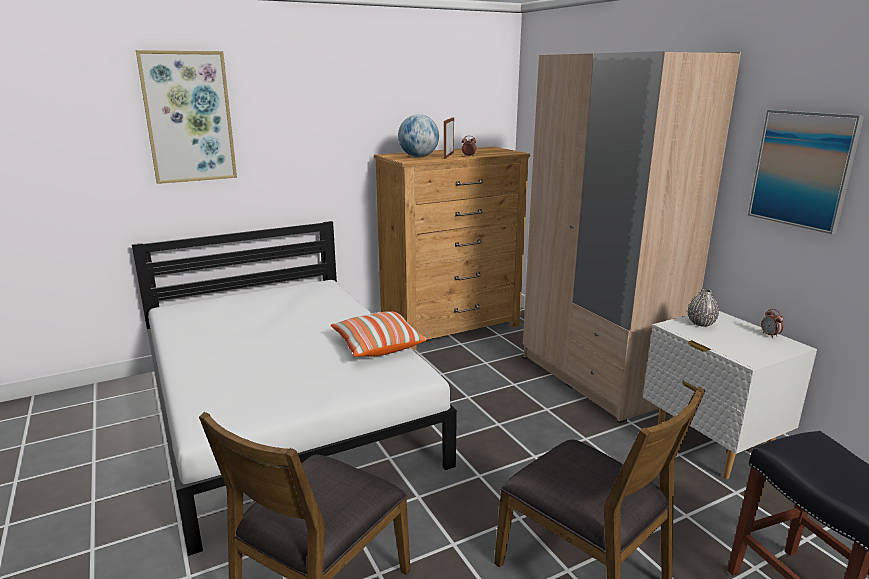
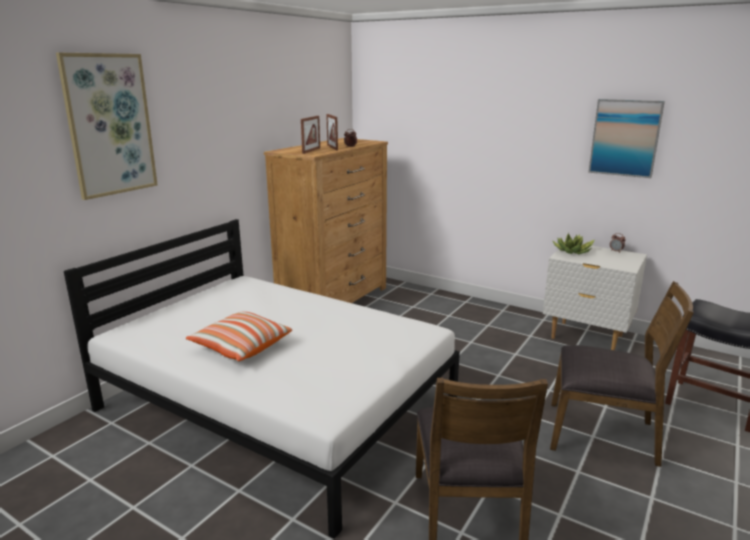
camera: 30 degrees left, 0 degrees up
pillow [331,311,427,357] -> pillow moved to [186,311,292,361]
globe [398,114,439,157] -> picture frame [301,116,320,154]
beige wardrobe [523,51,741,423] -> none
grey vase [688,289,719,327] -> potted plant [552,233,595,254]

